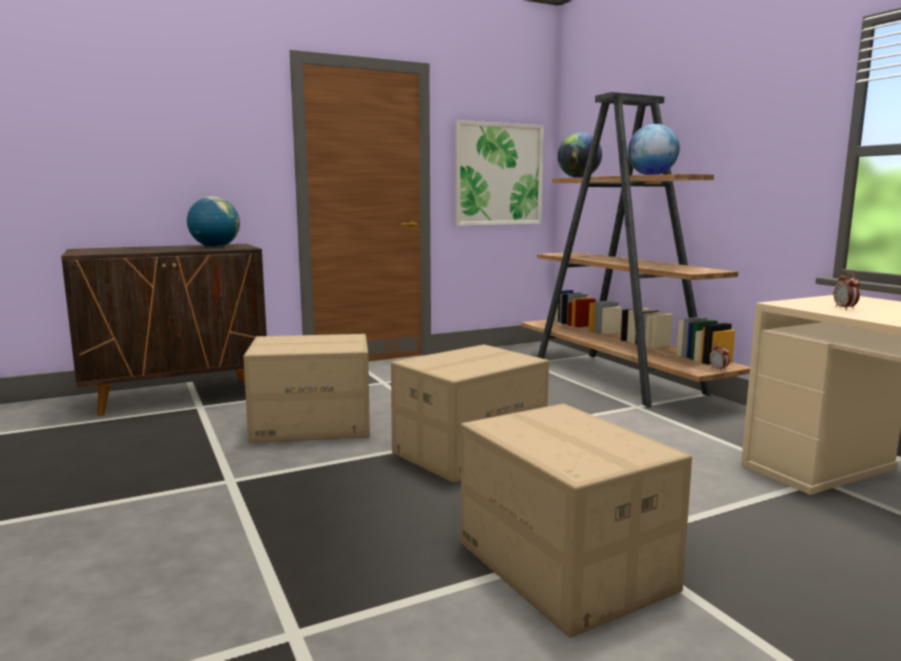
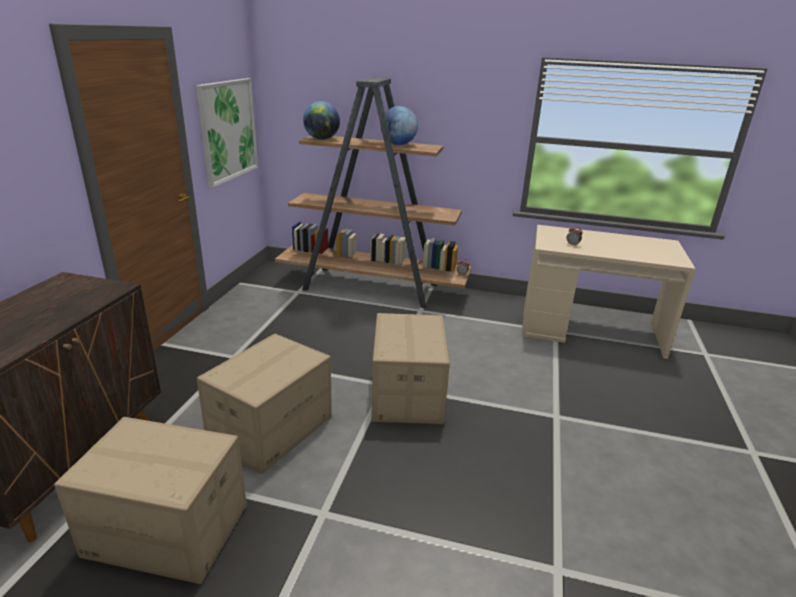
camera: 50 degrees left, 15 degrees up
globe [187,196,240,247] -> none
cardboard box [461,403,692,638] -> cardboard box moved to [54,417,247,584]

